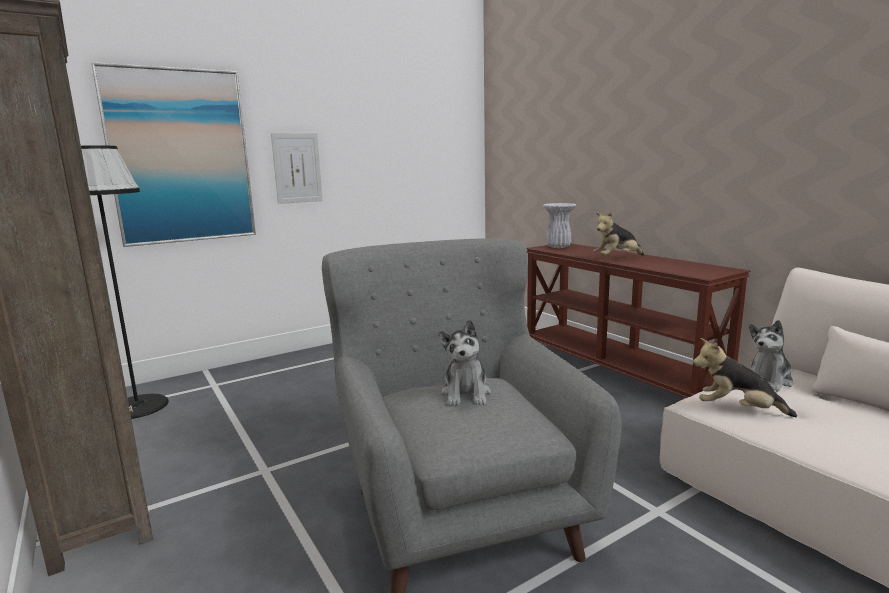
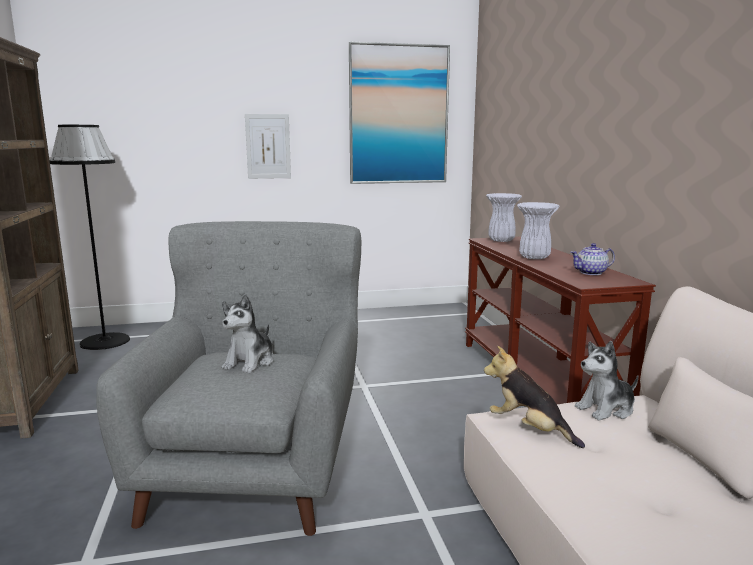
camera: 20 degrees right, 0 degrees up
picture [91,62,256,247] -> picture moved to [349,42,450,184]
plush toy [594,211,644,256] -> white vase [517,202,560,259]
none -> teapot [570,243,615,275]

